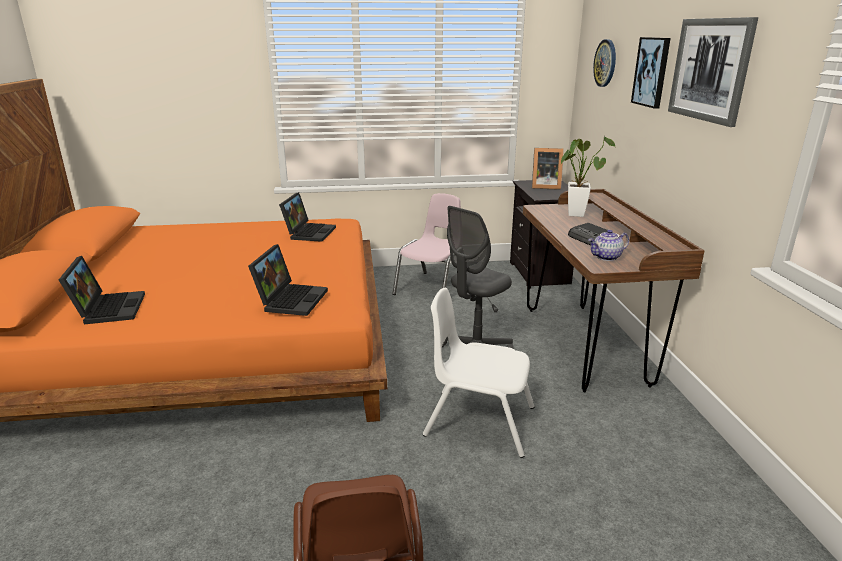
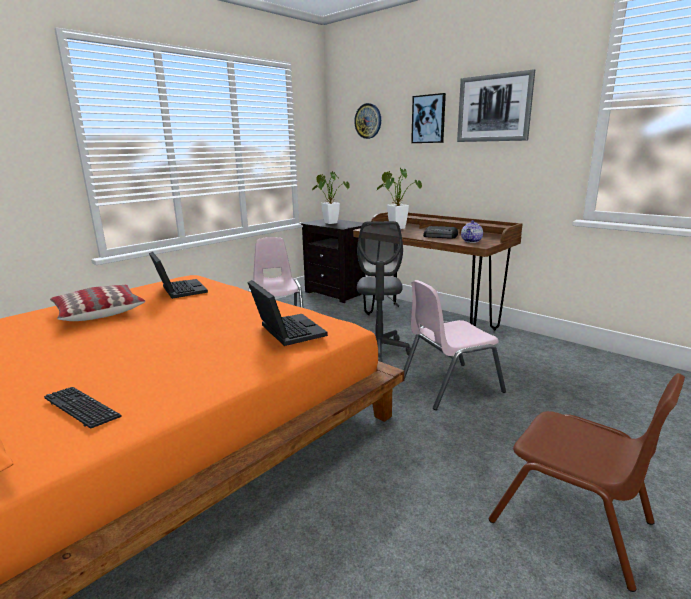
camera: 40 degrees left, 5 degrees down
laptop [59,256,145,324] -> keyboard [44,387,122,429]
white chair [422,288,535,458] -> pink chair [404,280,506,410]
picture frame [532,148,564,190] -> potted plant [312,171,350,224]
none -> pillow [50,285,145,321]

